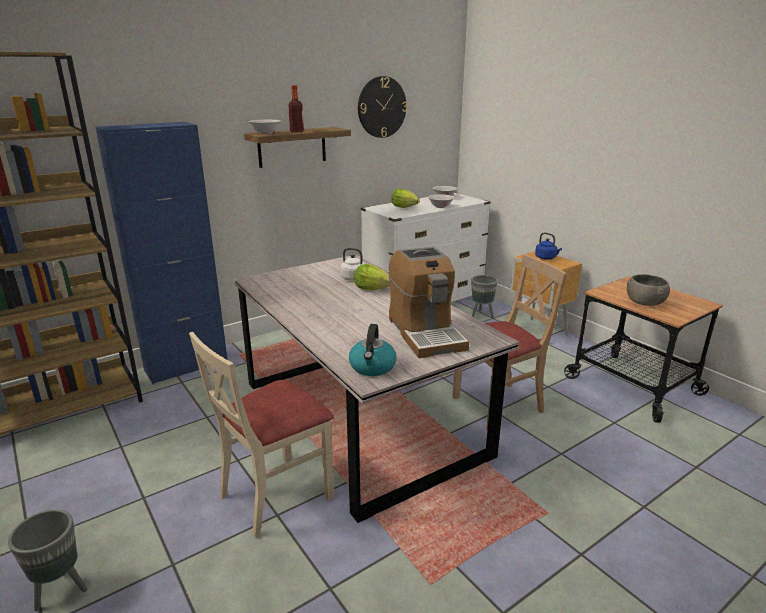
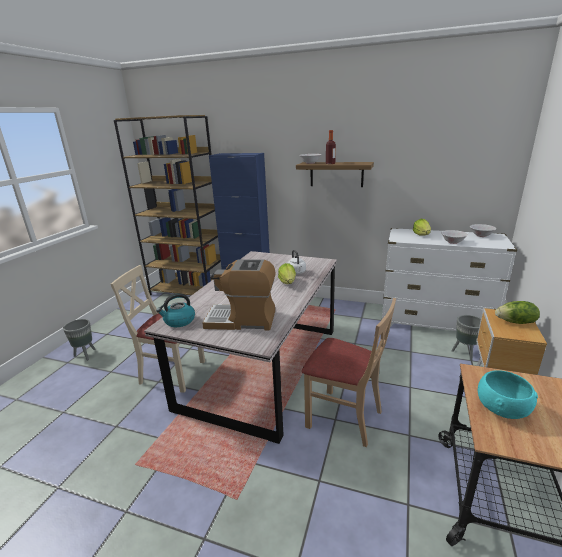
camera: 55 degrees right, 0 degrees up
wall clock [358,76,407,138] -> none
coffee machine [389,247,469,358] -> coffee machine turned 60 degrees clockwise [202,260,276,331]
blue kettle [535,232,562,260] -> lettuce [495,301,540,324]
grey bowl [627,274,670,306] -> turquoise bowl [478,370,538,419]

